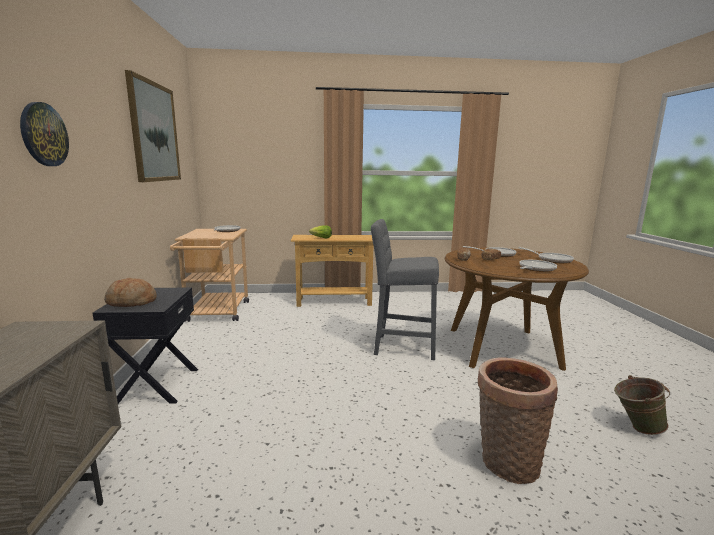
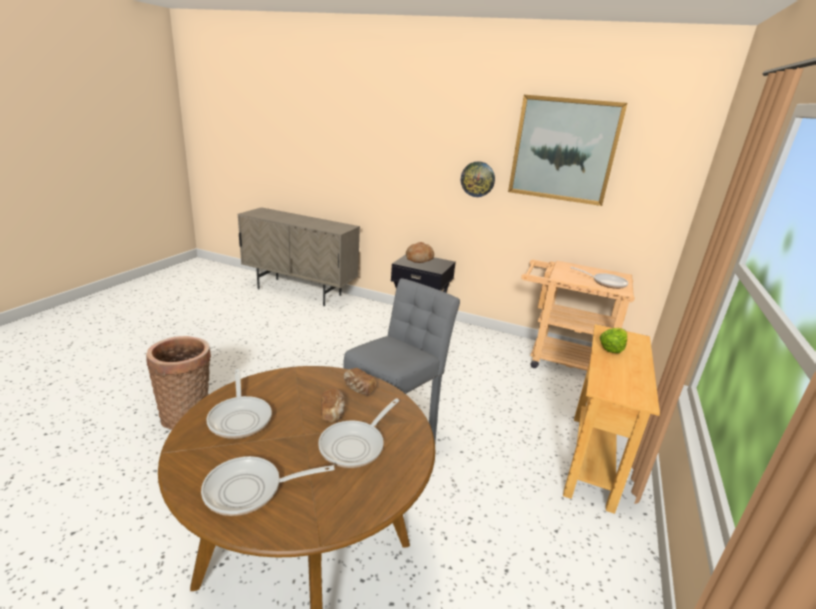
camera: 115 degrees right, 10 degrees up
wall clock [20,102,69,166] -> wall clock moved to [461,161,495,197]
green bucket [614,375,670,435] -> none

